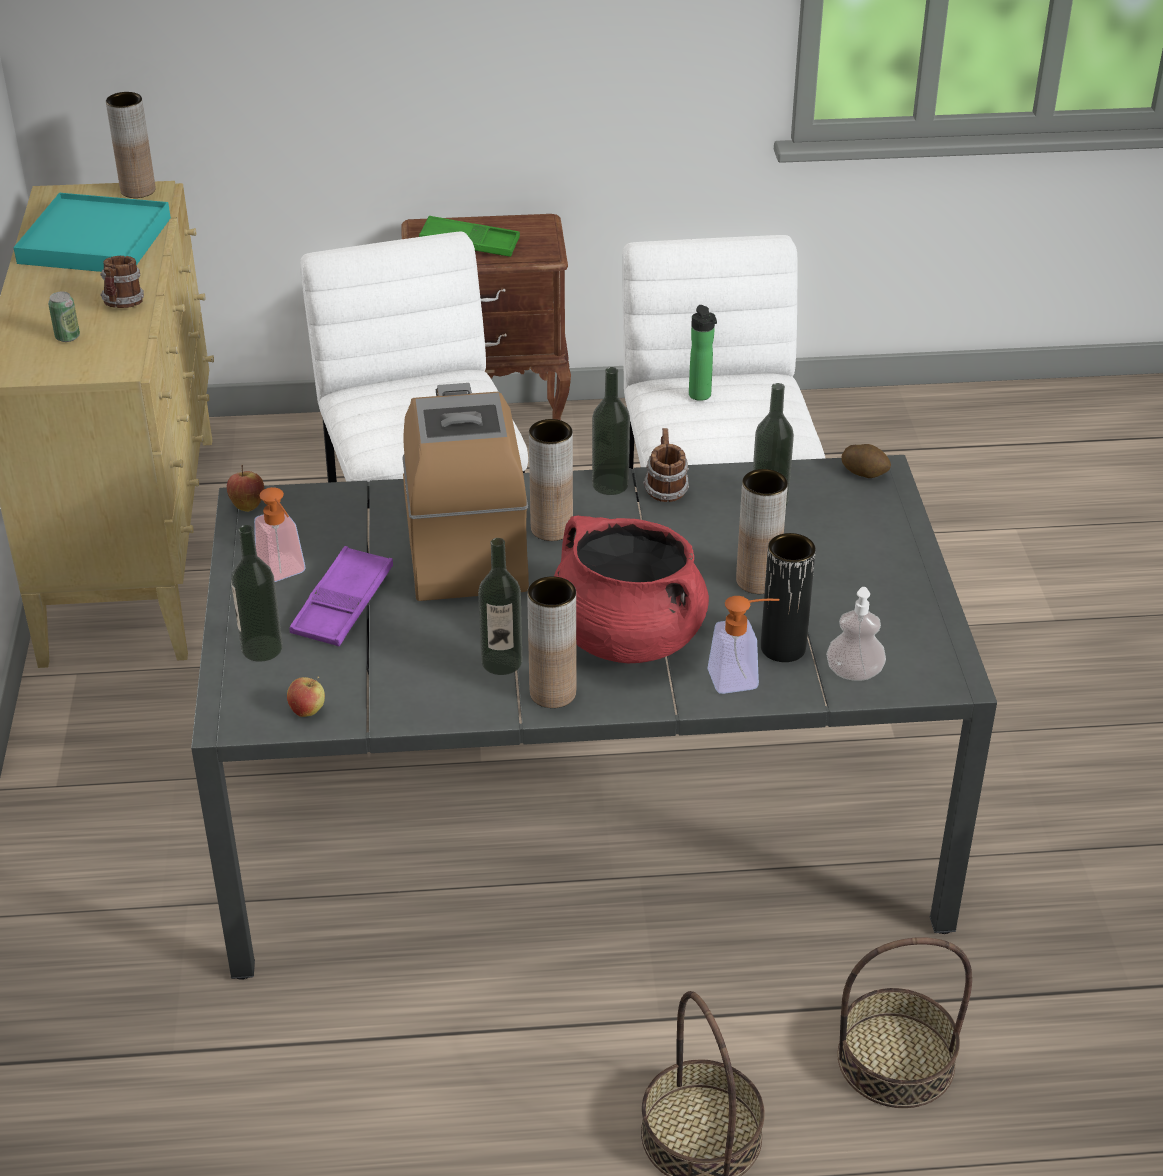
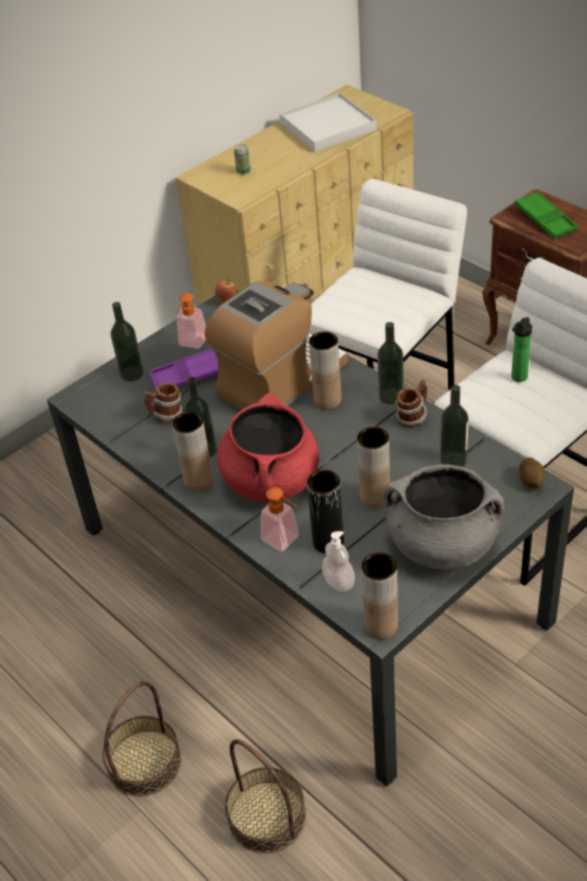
camera: 55 degrees right, 5 degrees up
turquoise tray [13,193,171,272] -> white tray [279,93,376,152]
mug [100,256,144,308] -> mug moved to [144,383,183,422]
brown vase [106,92,156,198] -> brown vase moved to [361,552,398,640]
apple [287,677,325,717] -> none
none -> grey cooking pot [382,464,504,570]

